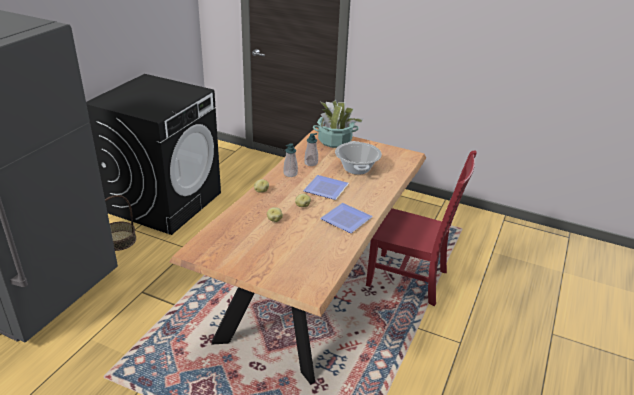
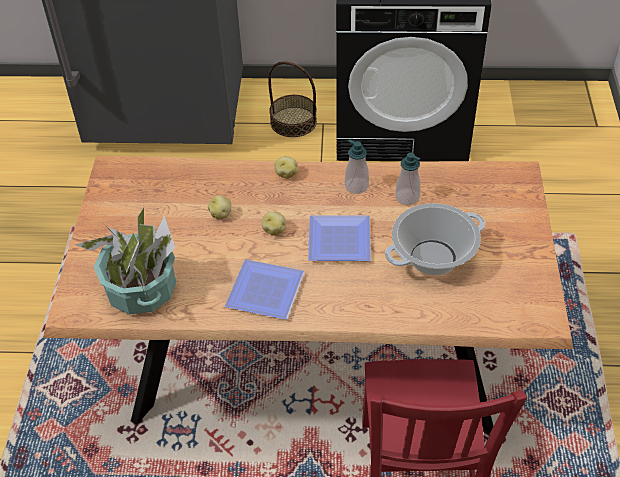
camera: 70 degrees right, 15 degrees up
potted plant [313,100,363,148] -> potted plant moved to [75,207,176,314]

